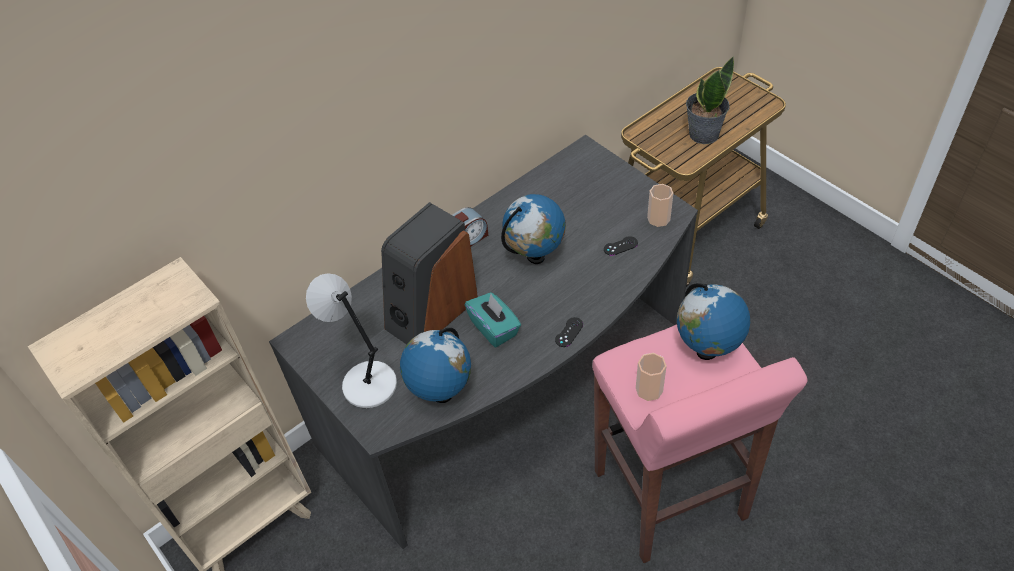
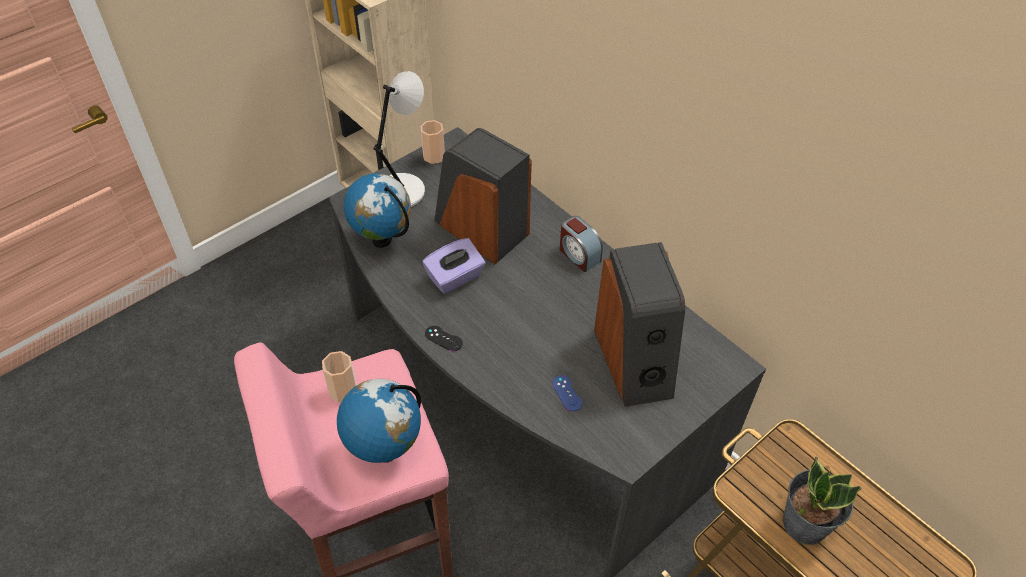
camera: 85 degrees right, 0 degrees up
turquoise tissue box [465,292,521,347] -> purple tissue box [422,238,485,294]
globe [501,194,566,264] -> none
black game controller [604,236,638,256] -> blue game controller [552,375,582,411]
cup [647,184,673,227] -> cup moved to [421,120,445,164]
none -> speaker [594,242,685,407]

